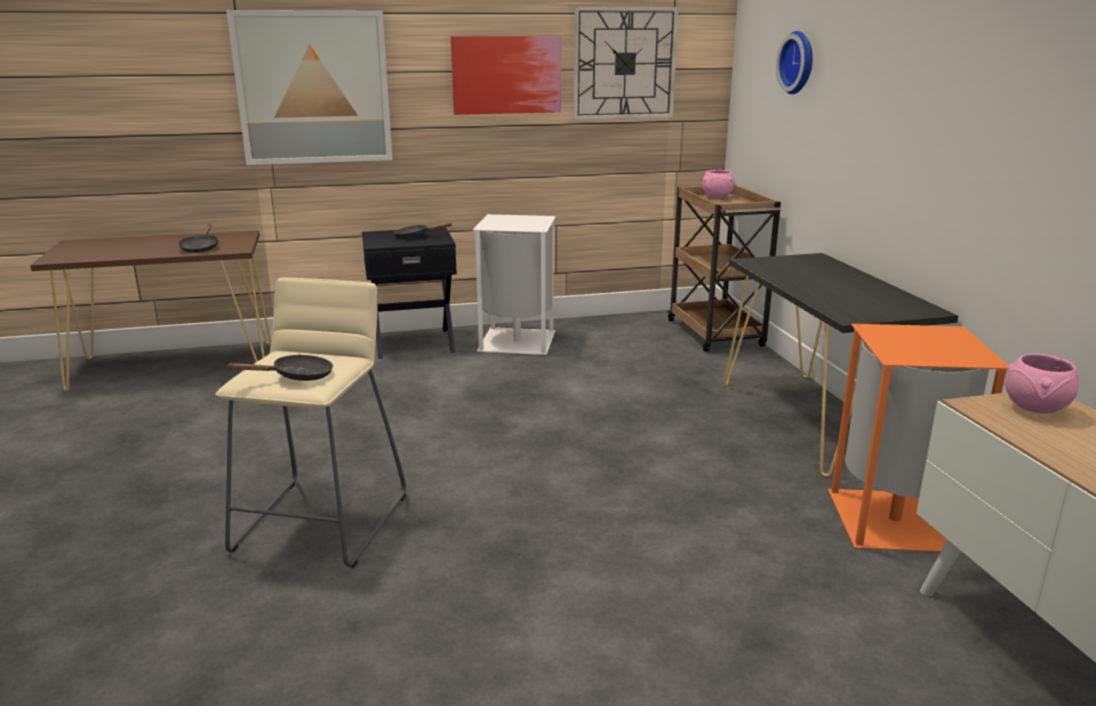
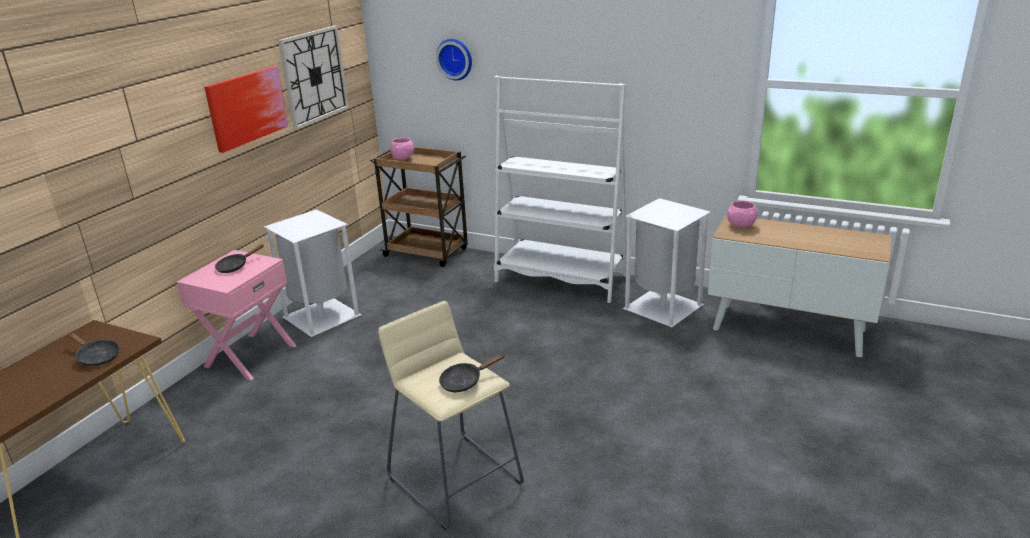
camera: 50 degrees left, 5 degrees up
picture [226,10,393,165] -> none
black frying pan [228,354,333,381] -> black frying pan turned 135 degrees counterclockwise [439,354,504,392]
black nightstand [362,227,457,359] -> pink nightstand [177,250,296,380]
black console table [724,253,958,477] -> white bookcase [494,76,627,303]
orange trash can [828,324,1009,553] -> white trash can [623,198,711,327]

